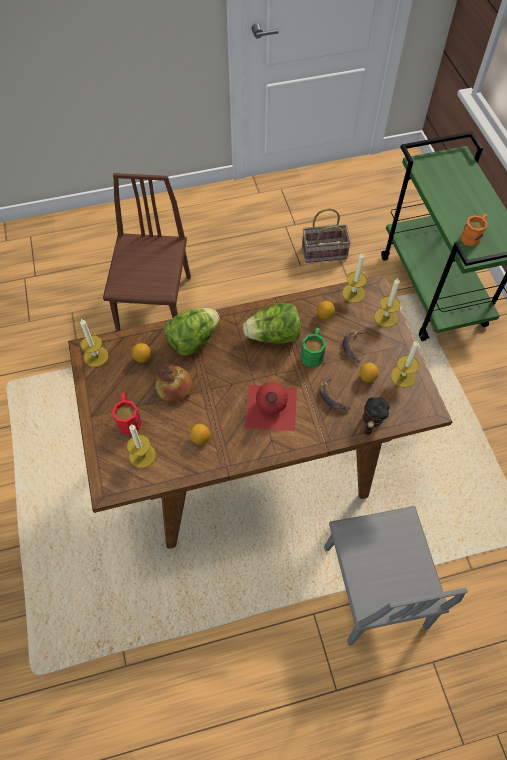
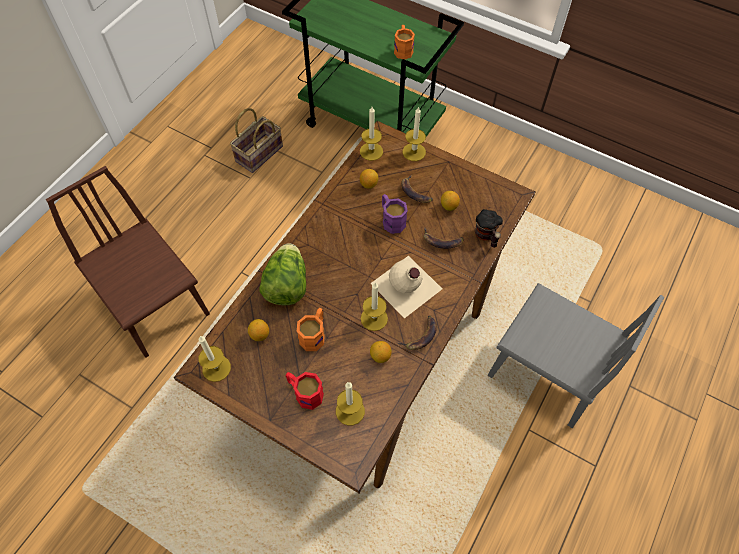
camera: 45 degrees left, 0 degrees up
bread [155,364,193,403] -> orange mug [297,308,325,351]
lettuce [243,302,301,344] -> none
red bottle [245,382,297,431] -> beige bottle [370,256,442,318]
green mug [300,328,326,368] -> purple mug [382,194,408,234]
candle [391,340,419,388] -> candle moved to [361,283,388,331]
none -> banana [398,315,437,350]

